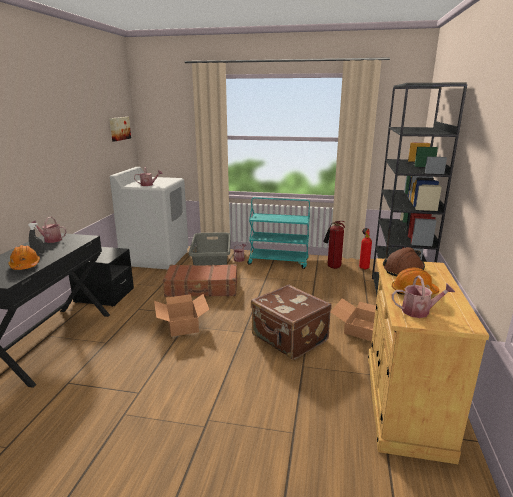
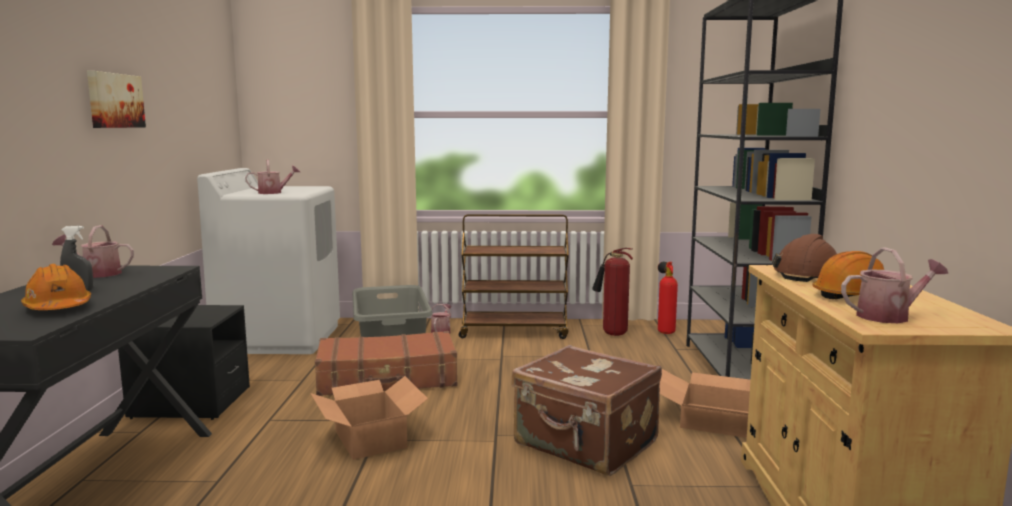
camera: 10 degrees left, 10 degrees down
picture [109,117,131,141] -> picture moved to [87,71,146,128]
turquoise cart [247,197,310,269] -> brown cart [459,214,569,339]

